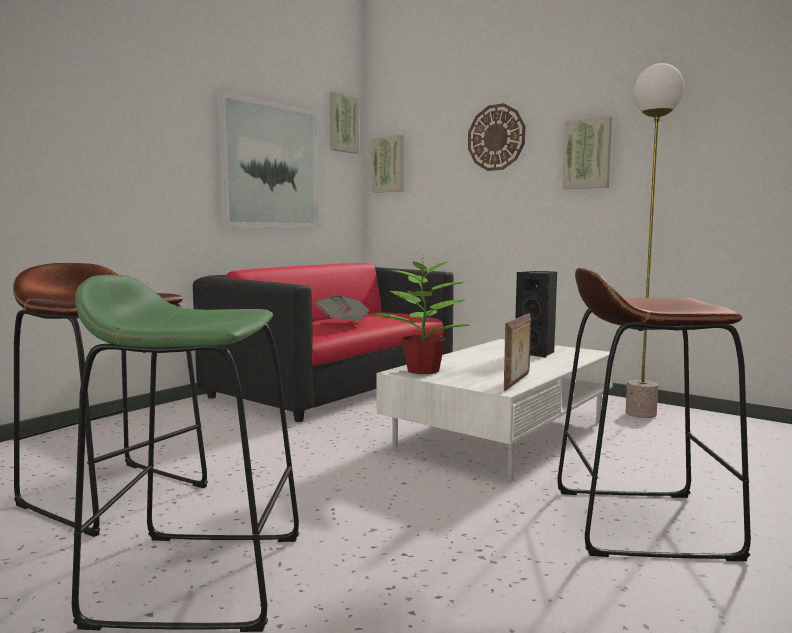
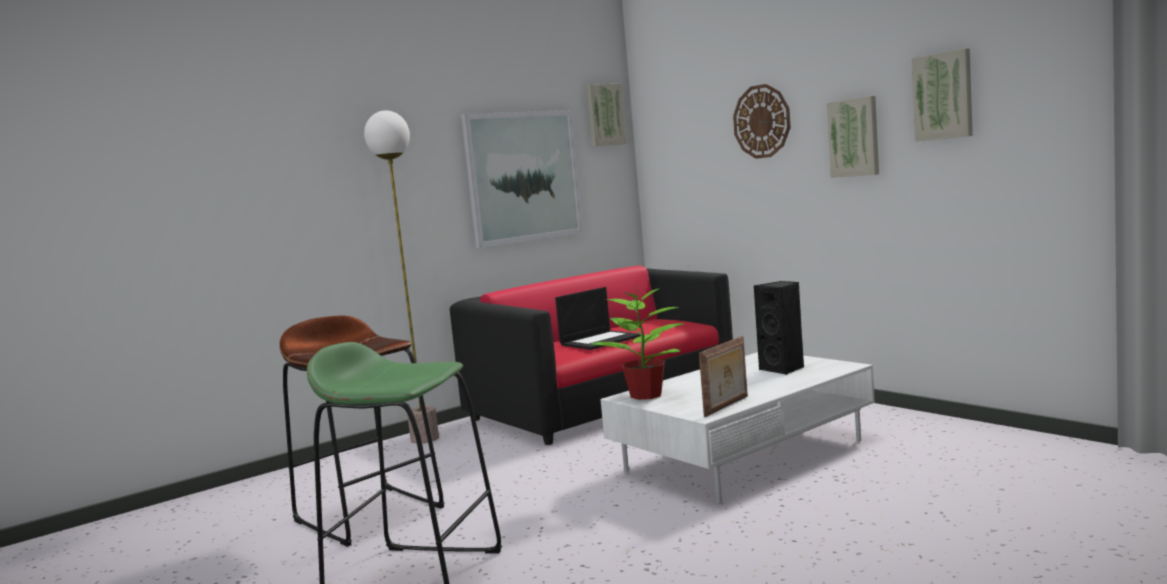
camera: 15 degrees right, 0 degrees up
newspaper [315,295,369,321] -> laptop [555,287,641,350]
picture [372,135,404,193] -> picture moved to [912,48,973,141]
brown stool [558,268,751,561] -> none
floor lamp [626,63,684,418] -> floor lamp moved to [364,110,439,444]

